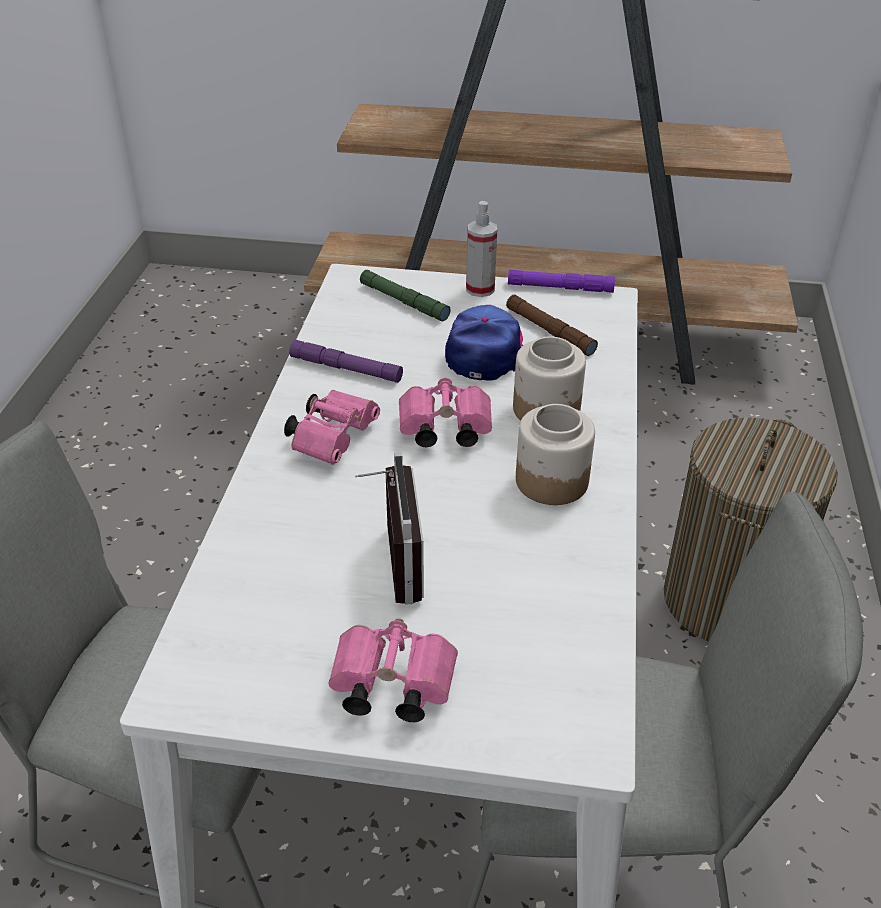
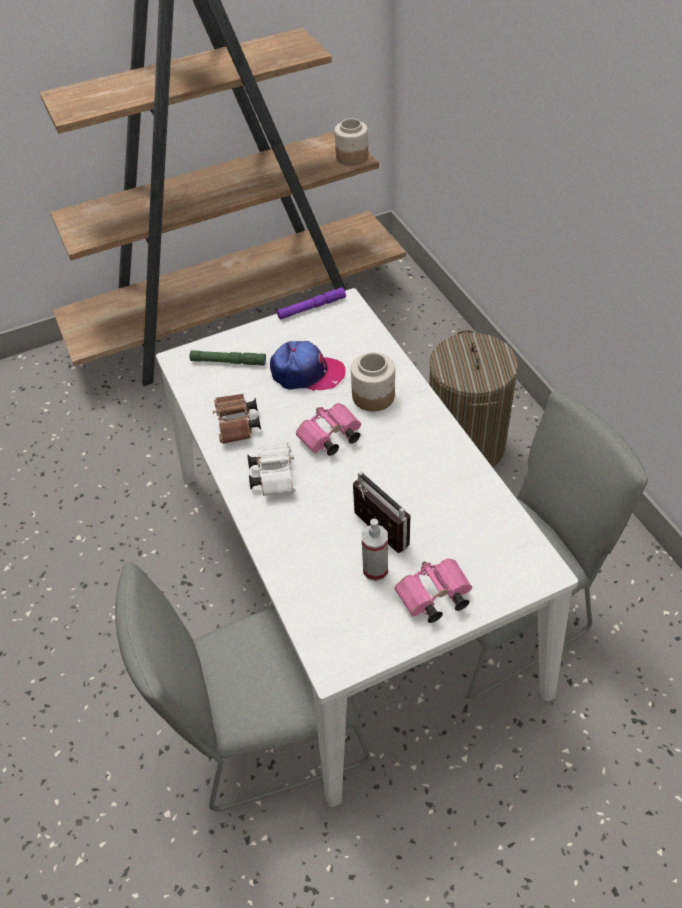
camera: 30 degrees left, 10 degrees up
pink binoculars [284,390,380,465] -> white binoculars [248,443,296,496]
purple flashlight [289,340,403,383] -> brown binoculars [213,394,261,444]
cap [445,305,523,380] -> cap turned 120 degrees clockwise [270,341,346,391]
spray bottle [466,201,497,297] -> spray bottle moved to [361,518,388,581]
brown flashlight [506,295,598,356] -> none
jar [516,404,595,505] -> jar moved to [334,118,368,166]

